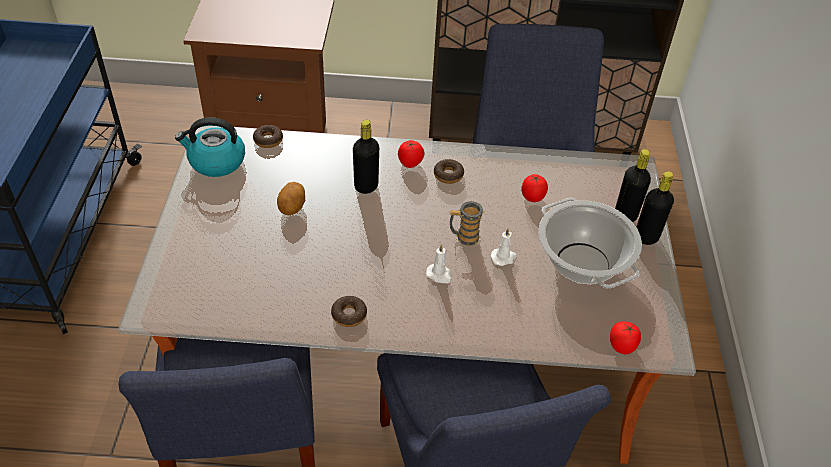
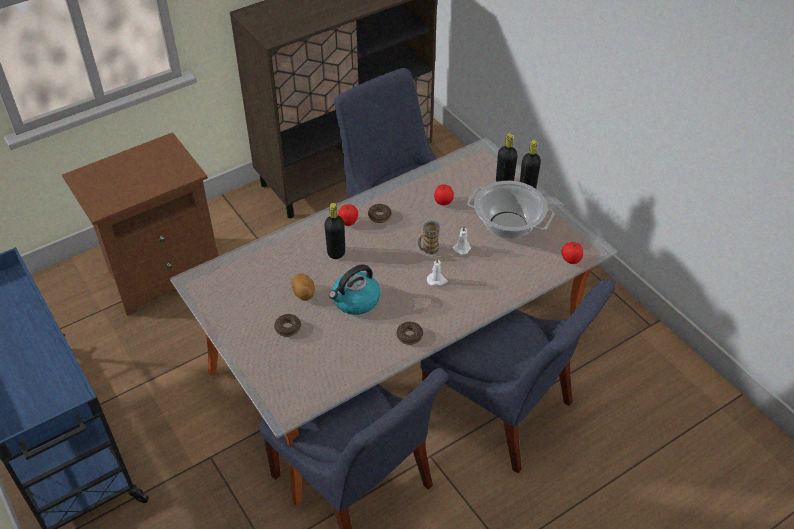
camera: 35 degrees left, 0 degrees up
kettle [175,118,245,177] -> kettle moved to [329,264,380,315]
donut [253,125,283,148] -> donut moved to [274,314,301,337]

